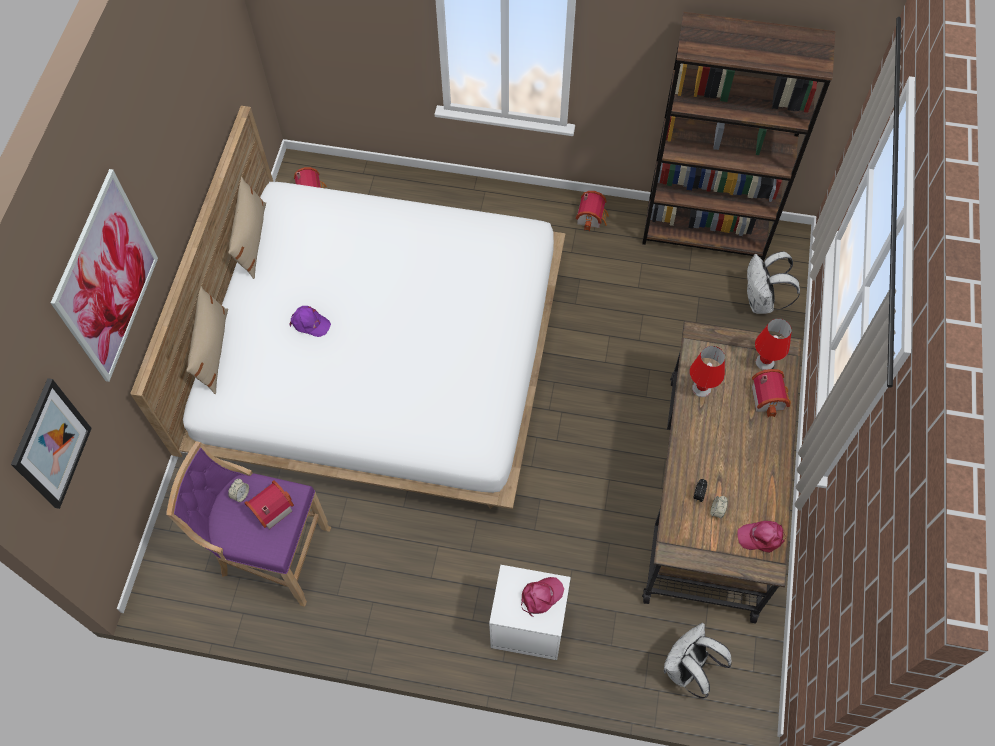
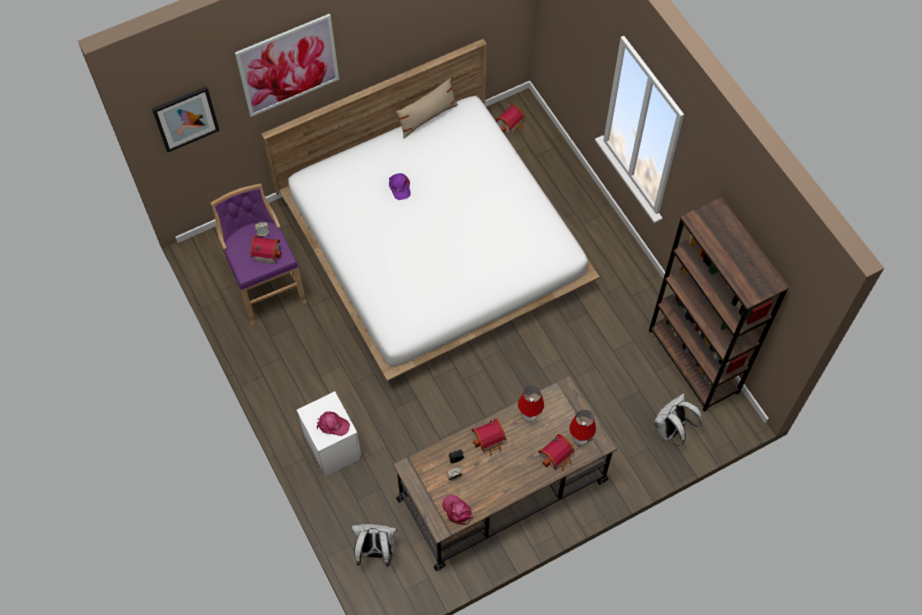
camera: 50 degrees right, 0 degrees up
beige pillow [187,286,228,394] -> none
toy house [576,191,609,231] -> toy house moved to [472,419,506,456]

